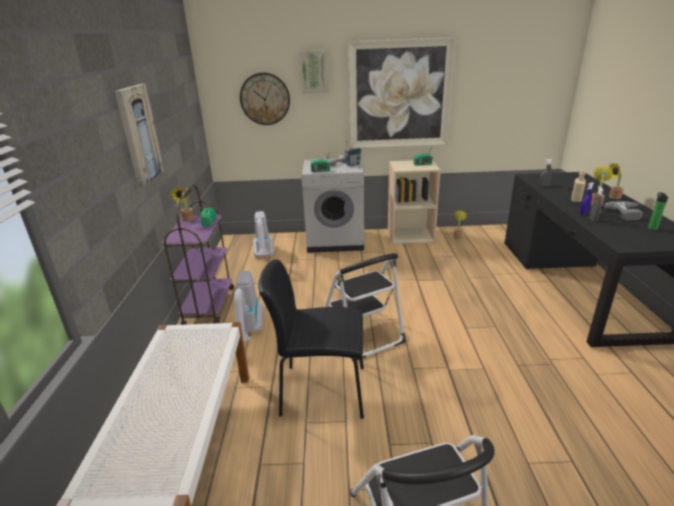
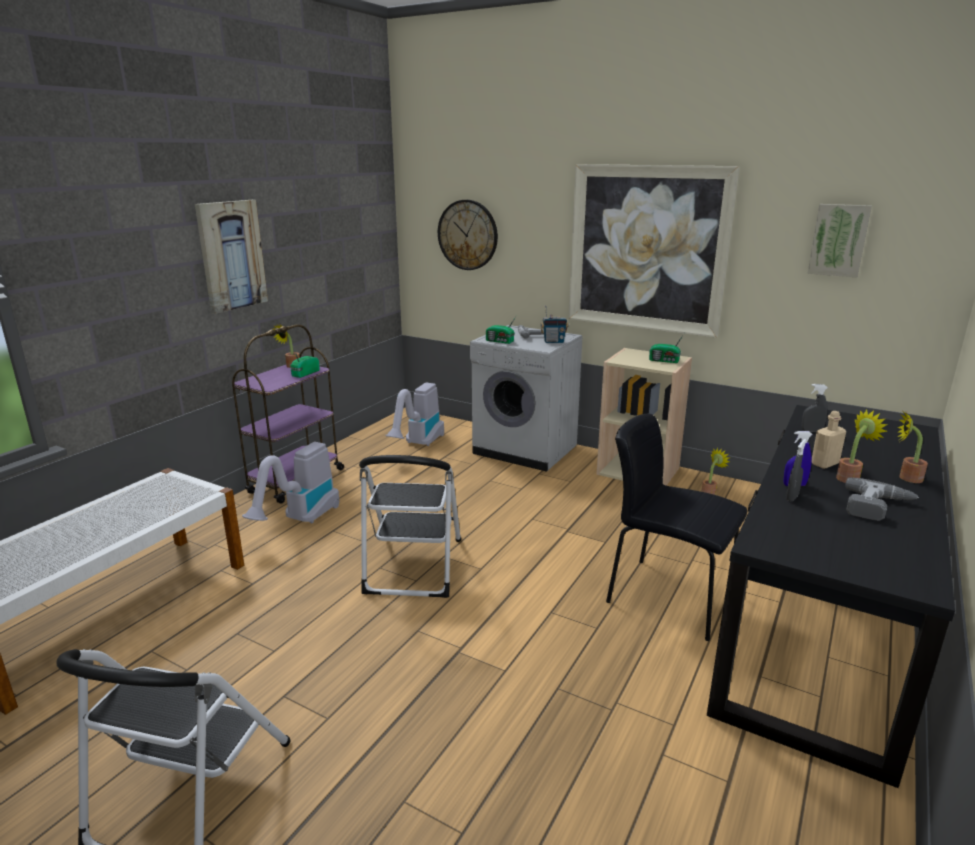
camera: 30 degrees right, 5 degrees down
black chair [258,259,364,419] -> black chair moved to [606,414,747,641]
picture [300,50,328,94] -> picture moved to [807,204,872,277]
bottle [648,193,668,230] -> none

